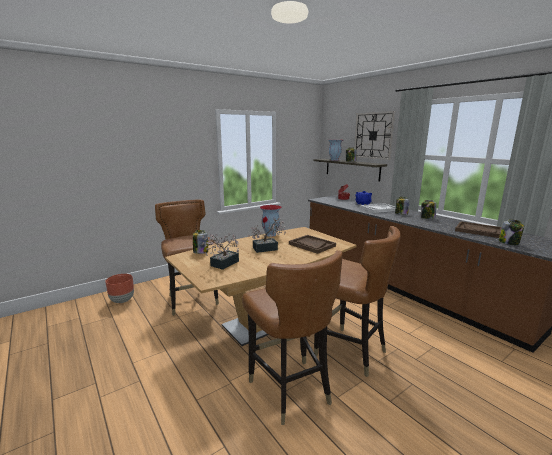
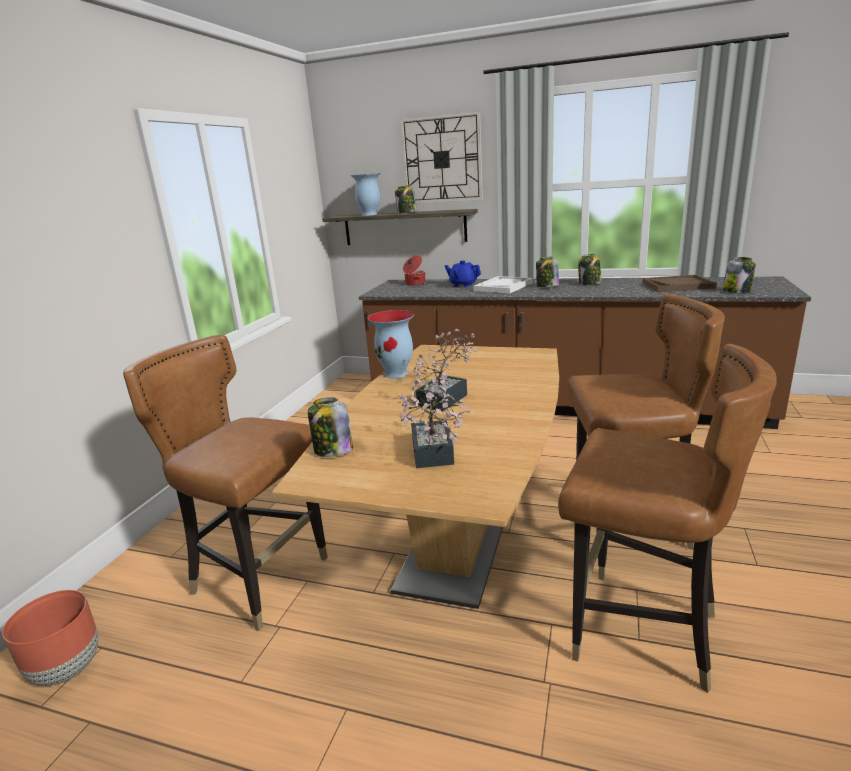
camera: 35 degrees left, 5 degrees up
brown tray [289,235,336,254] -> none

